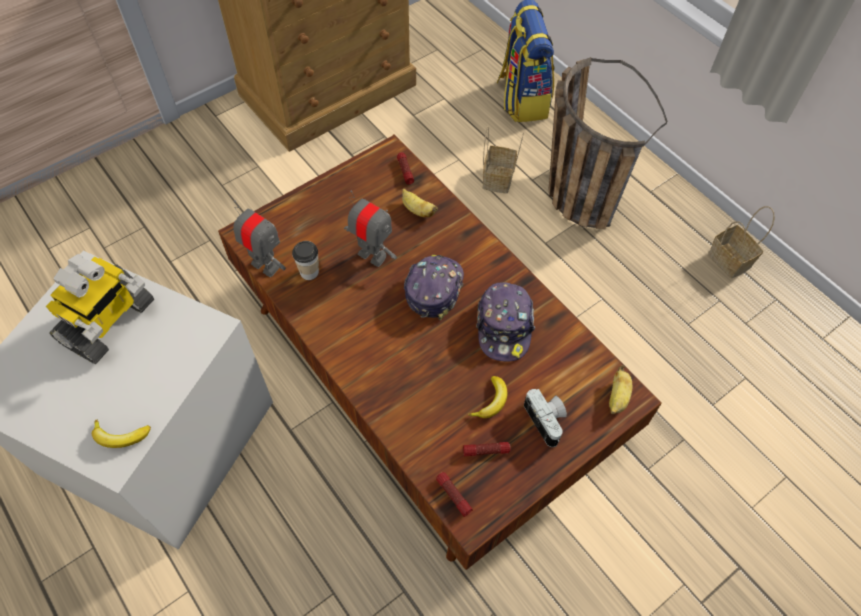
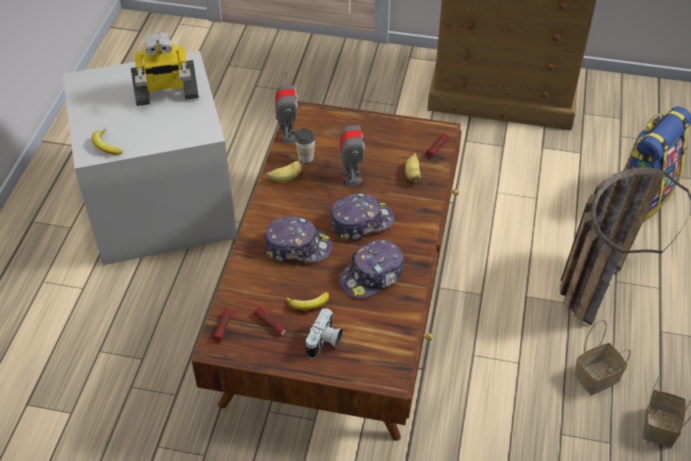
camera: 50 degrees right, 10 degrees down
basket [483,126,524,194] -> basket moved to [574,320,631,395]
banana [609,365,632,414] -> banana moved to [266,159,303,182]
none -> cap [265,216,332,262]

